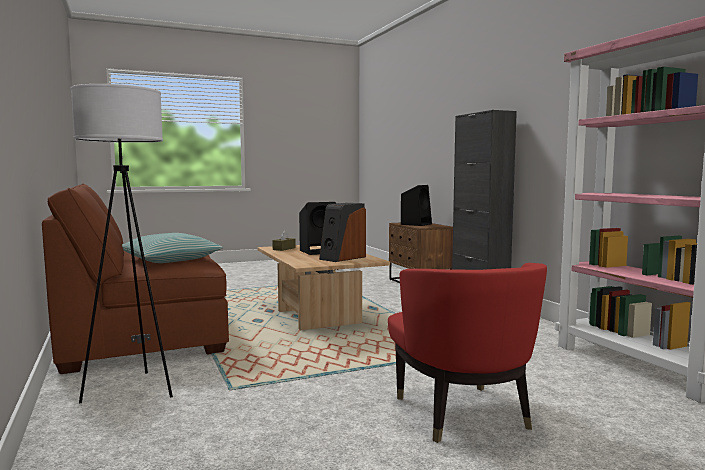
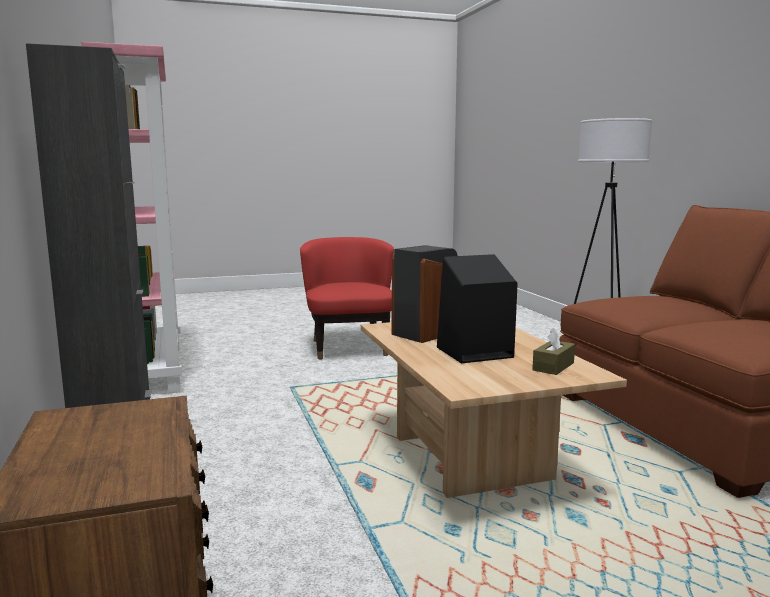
camera: 175 degrees left, 5 degrees up
pillow [122,233,223,263] -> none
black speaker [401,185,432,226] -> none

